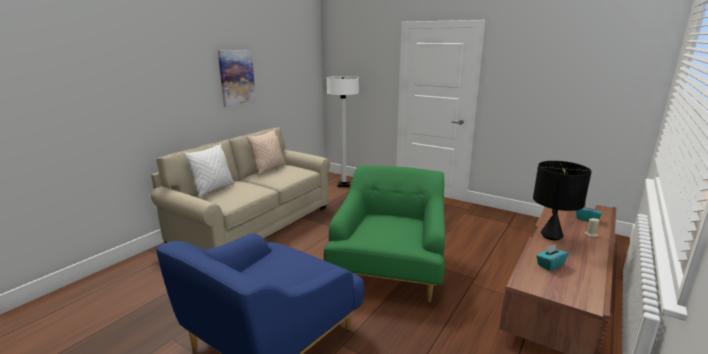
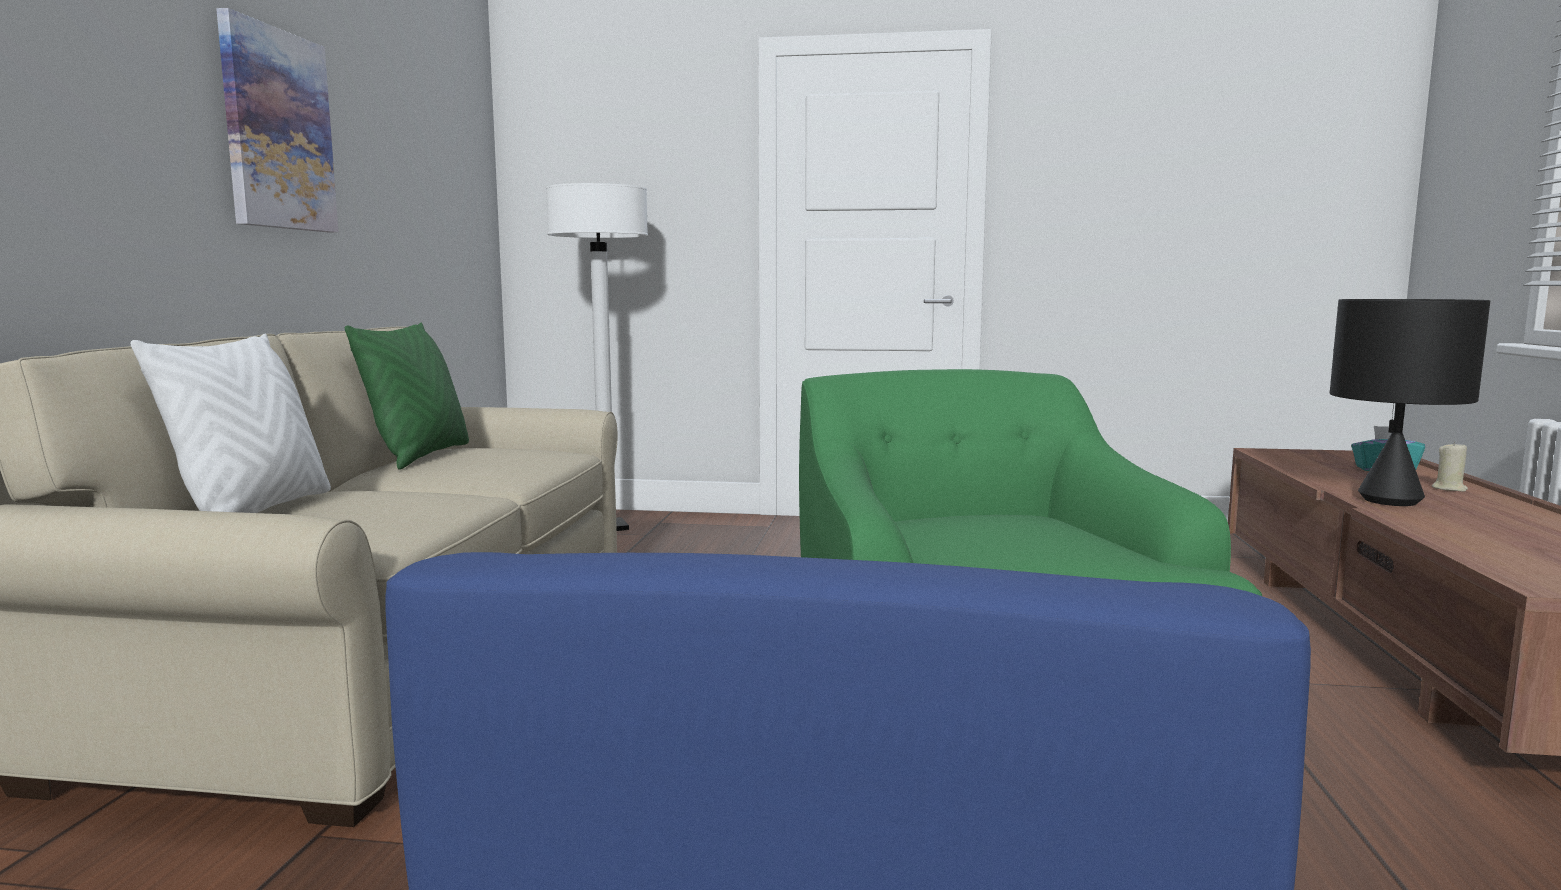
camera: 25 degrees left, 10 degrees down
beige pillow [247,130,286,175] -> green pillow [345,323,469,470]
turquoise tissue box [536,244,568,271] -> none

